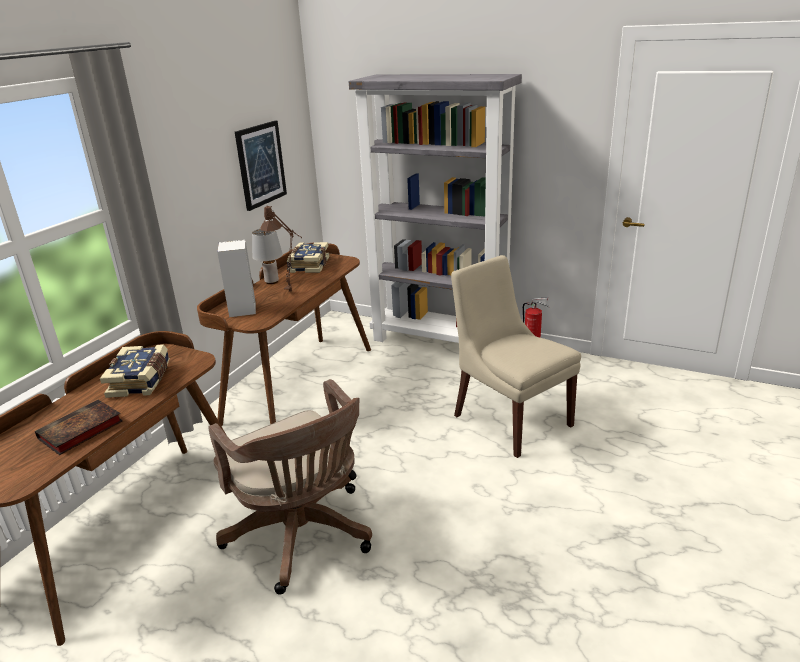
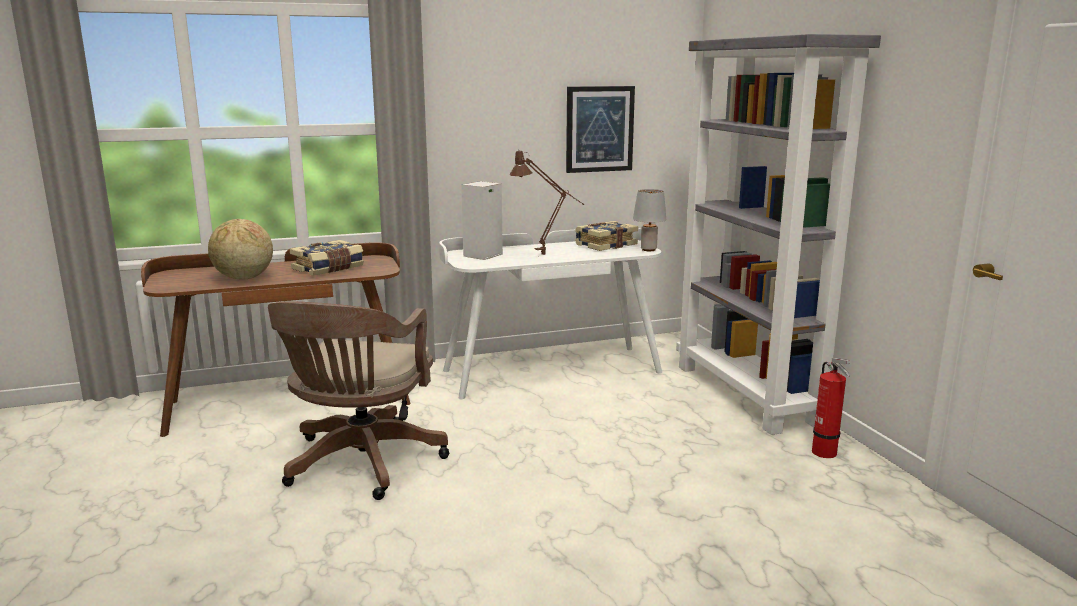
camera: 45 degrees right, 10 degrees down
book [35,400,123,455] -> globe [208,219,273,279]
brown desk [197,243,371,426] -> white desk [439,228,662,400]
grey table lamp [252,229,283,284] -> grey table lamp moved to [633,189,666,251]
beige chair [451,255,581,458] -> none

